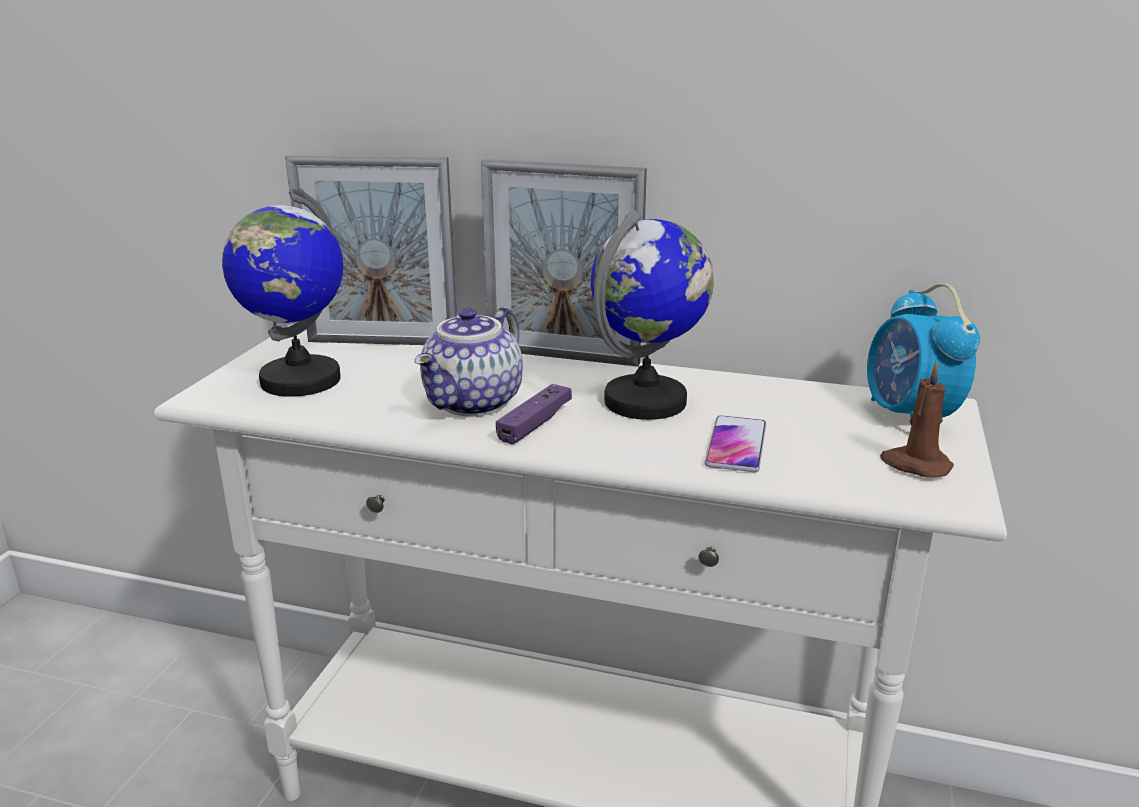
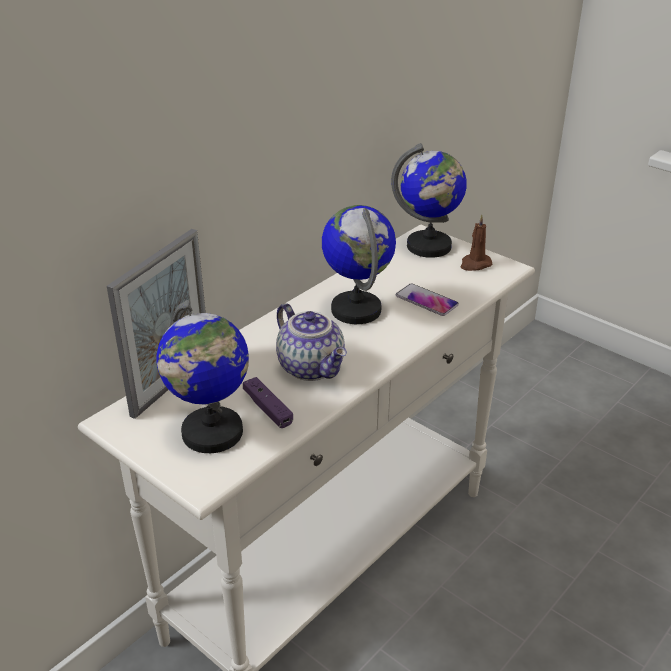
camera: 65 degrees left, 10 degrees up
picture frame [481,159,647,367] -> none
purple game controller [496,384,572,444] -> purple game controller moved to [243,377,293,428]
alarm clock [867,283,980,419] -> globe [391,143,467,258]

